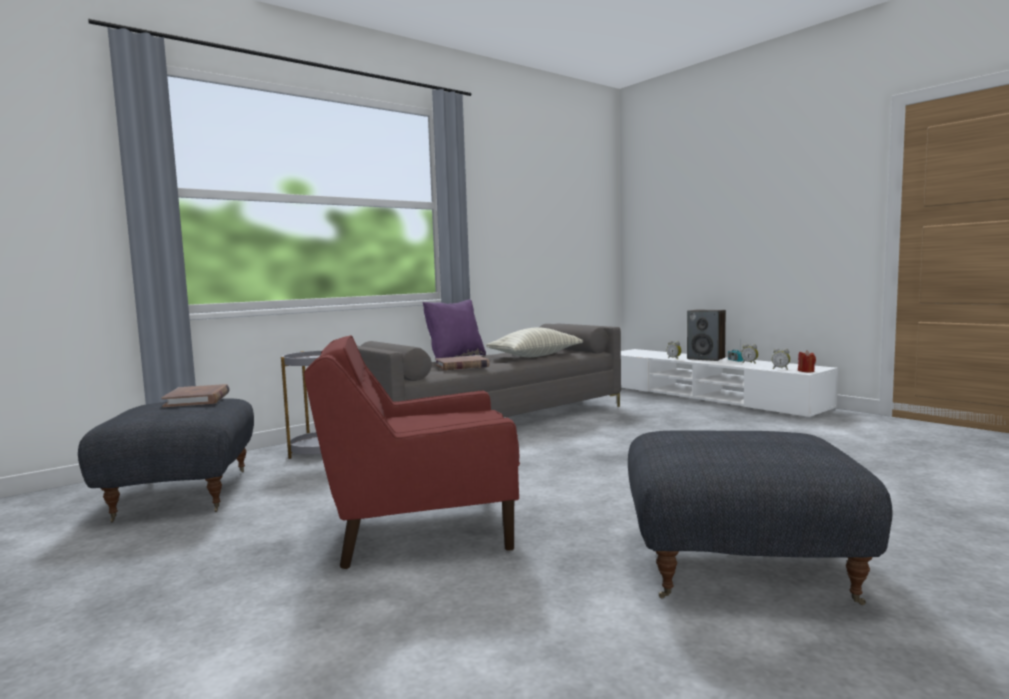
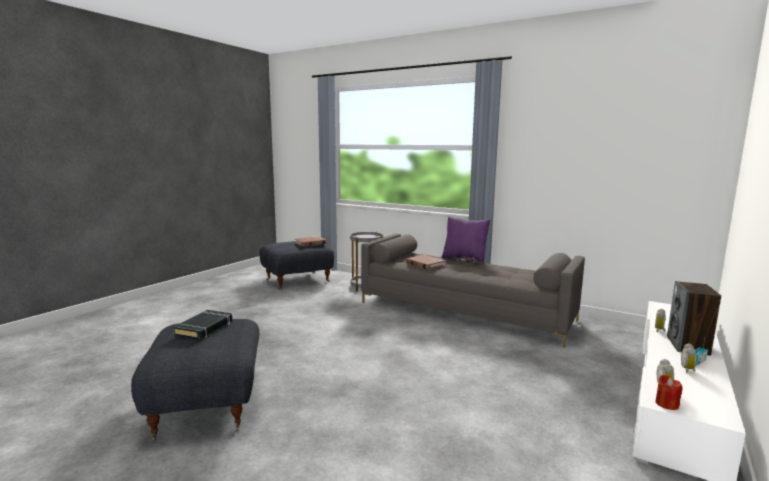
camera: 70 degrees right, 5 degrees up
red armchair [304,335,520,569] -> none
pillow [486,327,583,357] -> none
none -> black book [173,310,232,340]

